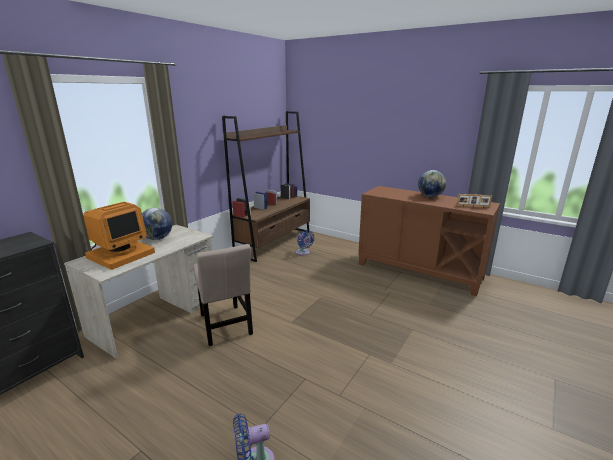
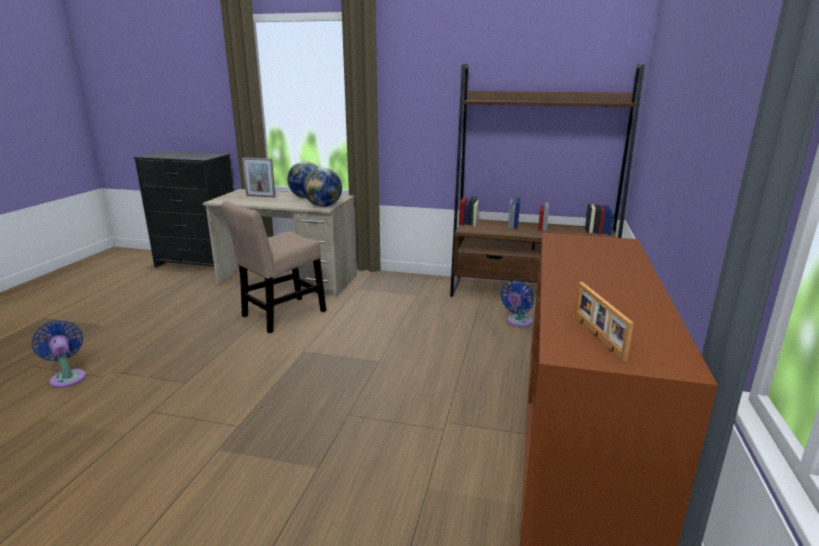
camera: 70 degrees right, 0 degrees up
monitor [83,202,155,270] -> picture frame [242,157,275,198]
globe [418,170,446,197] -> globe moved to [303,168,342,207]

